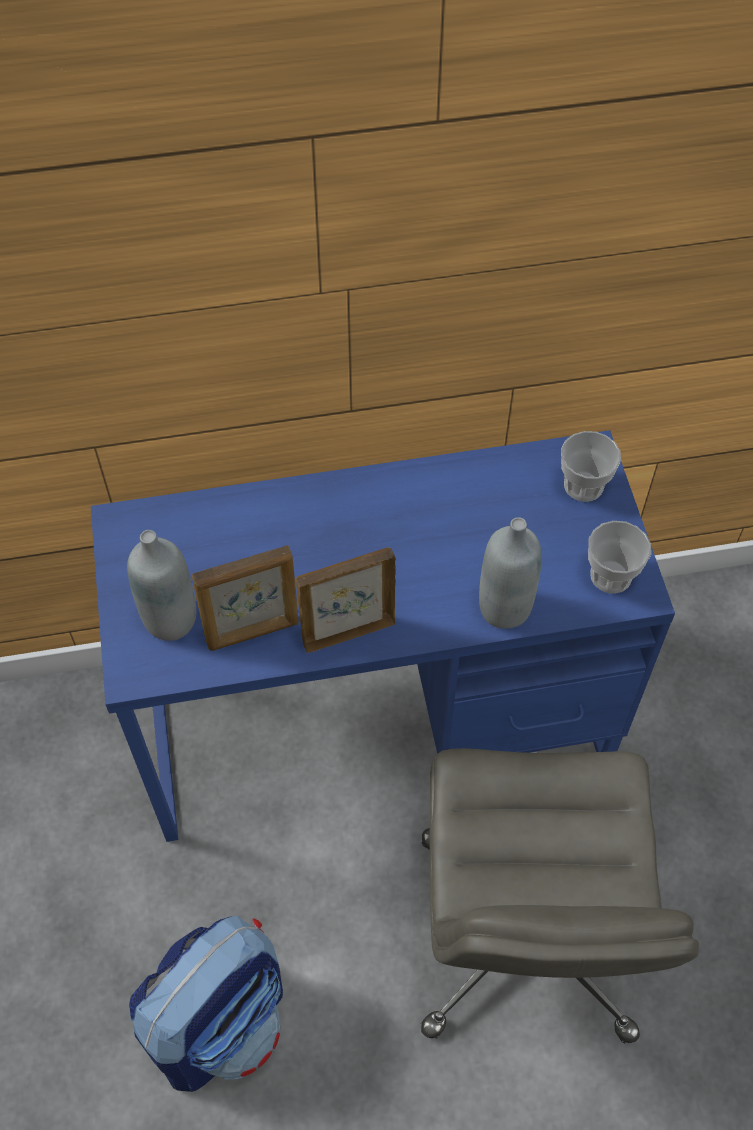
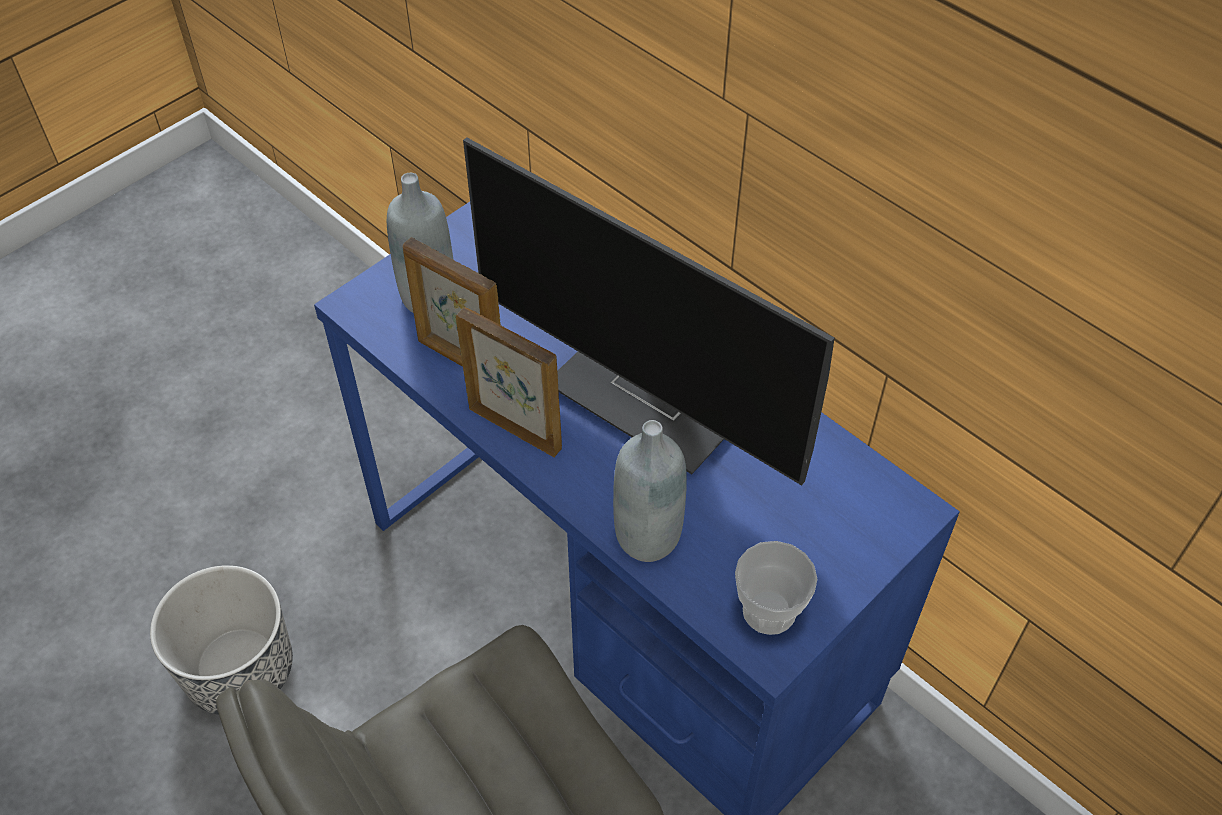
camera: 55 degrees right, 5 degrees down
backpack [129,916,283,1092] -> planter [150,565,293,715]
cup [561,431,621,502] -> none
none -> monitor [463,137,835,486]

